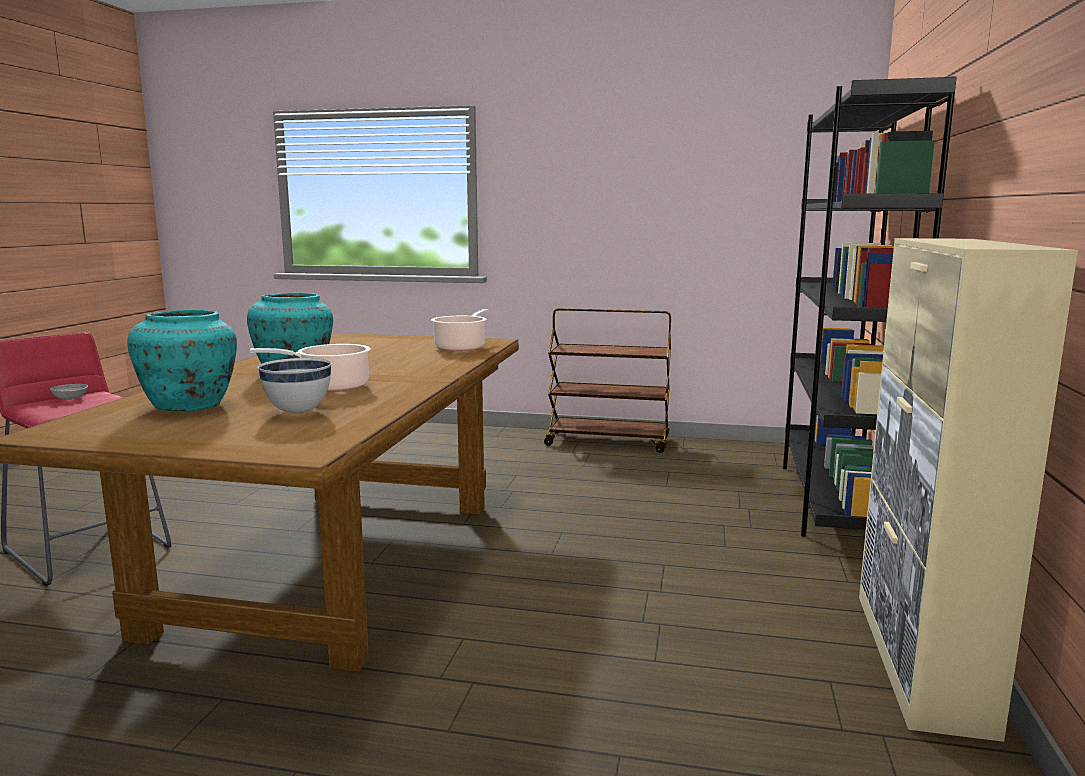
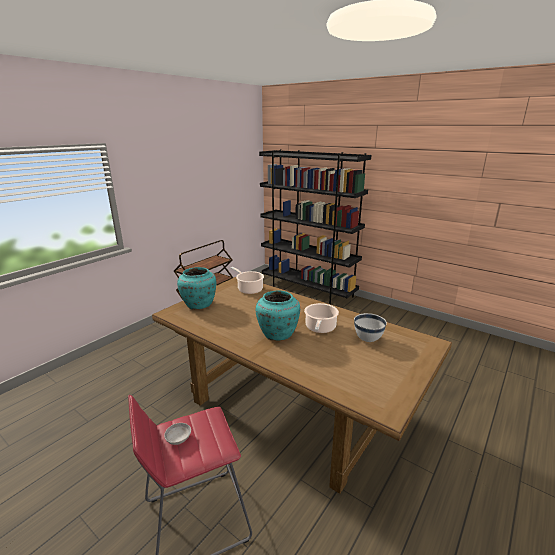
camera: 65 degrees left, 10 degrees up
turquoise vase [127,310,237,412] -> turquoise vase moved to [177,267,216,310]
beige cabinet [859,238,1078,742] -> none

